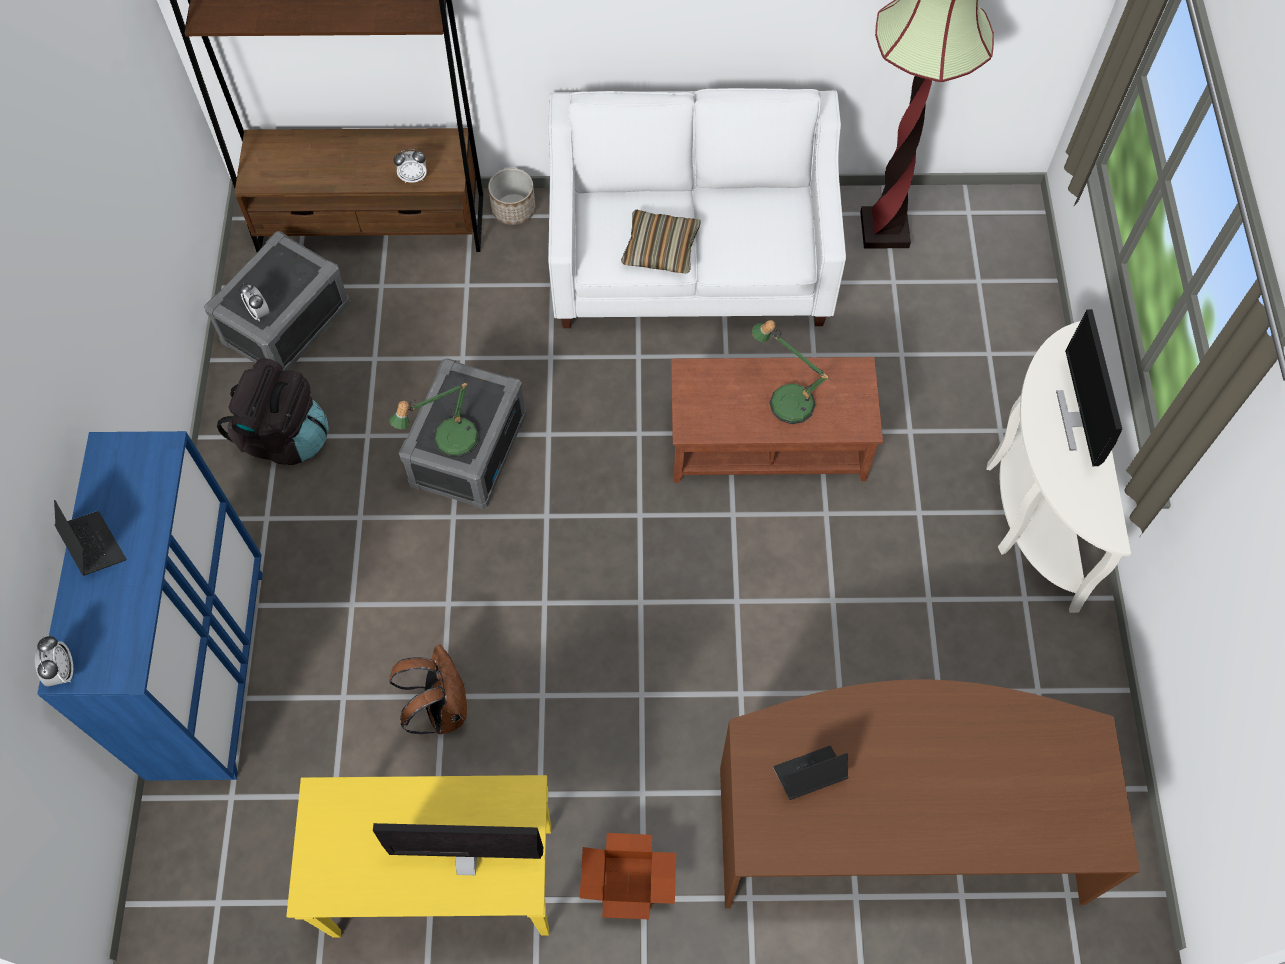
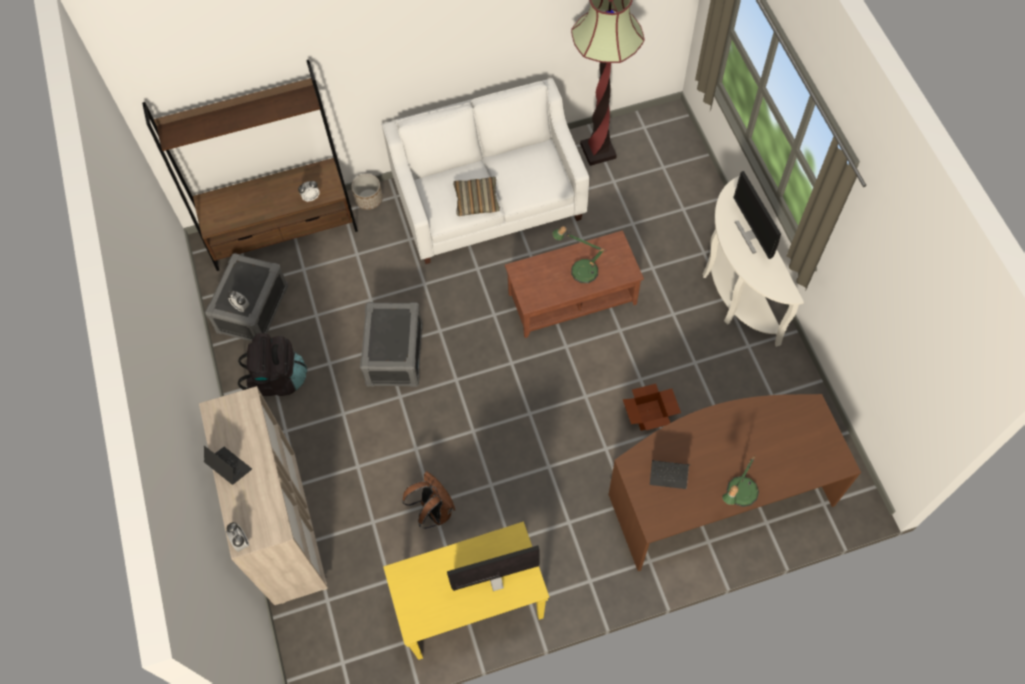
camera: 15 degrees left, 0 degrees up
blue cabinet [37,431,263,781] -> beige cabinet [199,386,328,605]
table lamp [389,382,479,457] -> table lamp moved to [722,456,759,507]
cardboard box [580,833,676,919] -> cardboard box moved to [623,384,681,431]
laptop [773,746,849,800] -> laptop turned 135 degrees counterclockwise [650,460,689,489]

